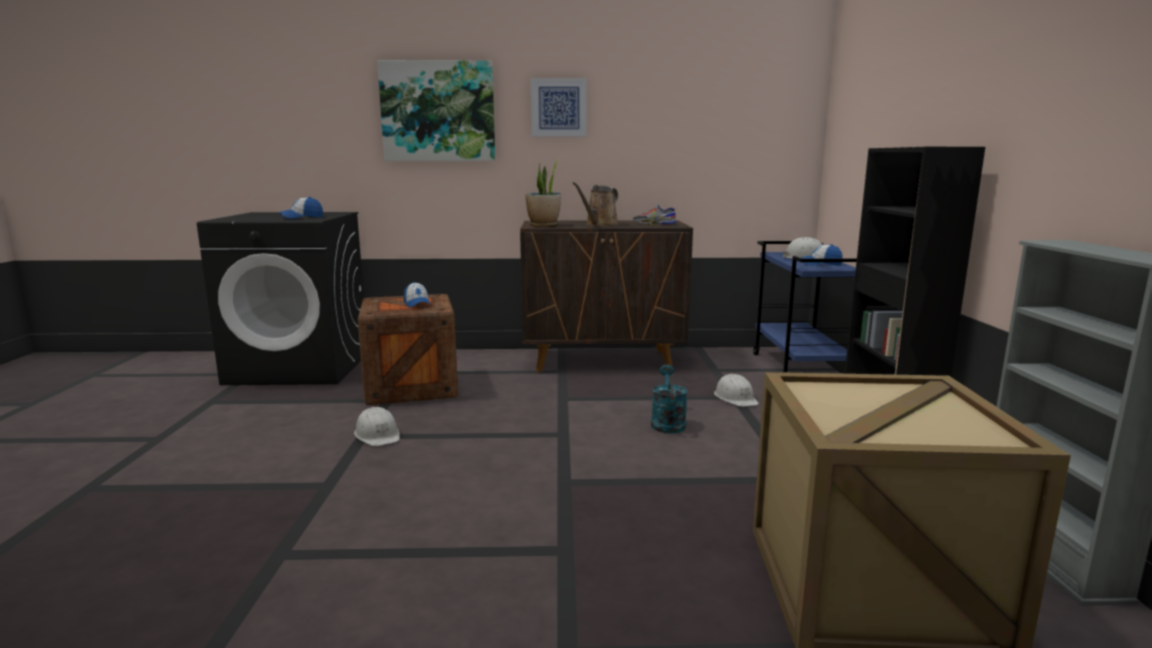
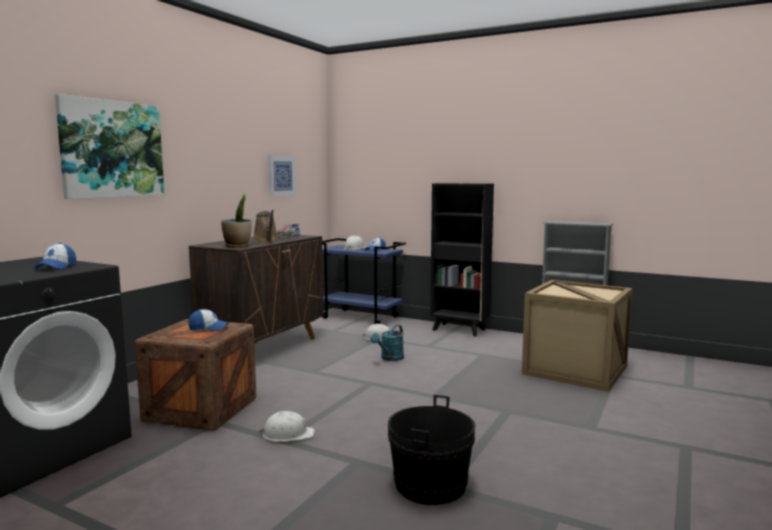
camera: 60 degrees left, 5 degrees down
picture [531,78,587,137] -> picture moved to [268,156,296,196]
turquoise watering can [651,365,688,433] -> turquoise watering can turned 90 degrees counterclockwise [371,325,404,361]
none -> black bucket [388,395,476,505]

